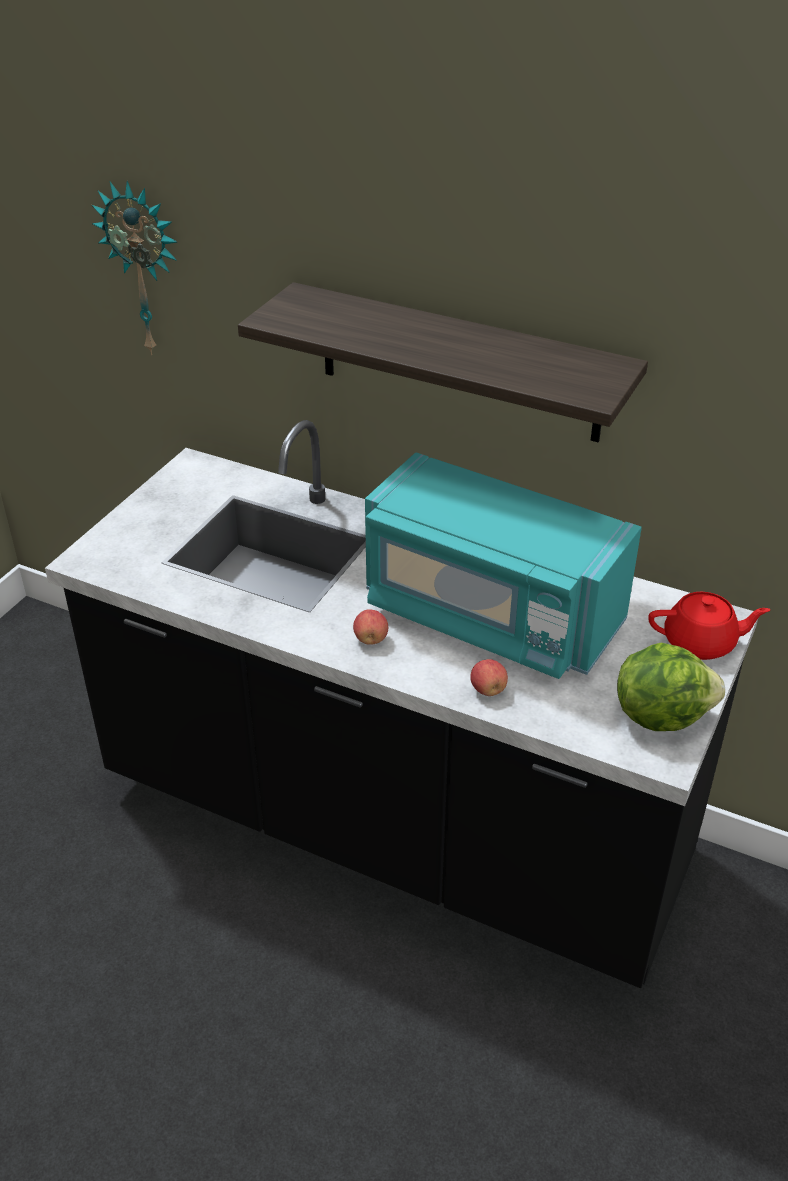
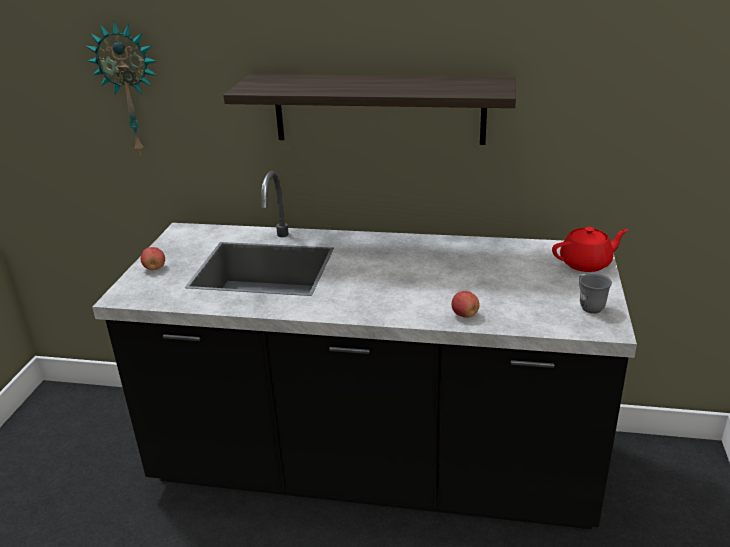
camera: 15 degrees left, 10 degrees down
apple [353,609,388,645] -> apple moved to [140,247,165,270]
turquoise microwave [365,452,642,679] -> none
lettuce [617,642,725,731] -> grey mug [579,273,612,314]

